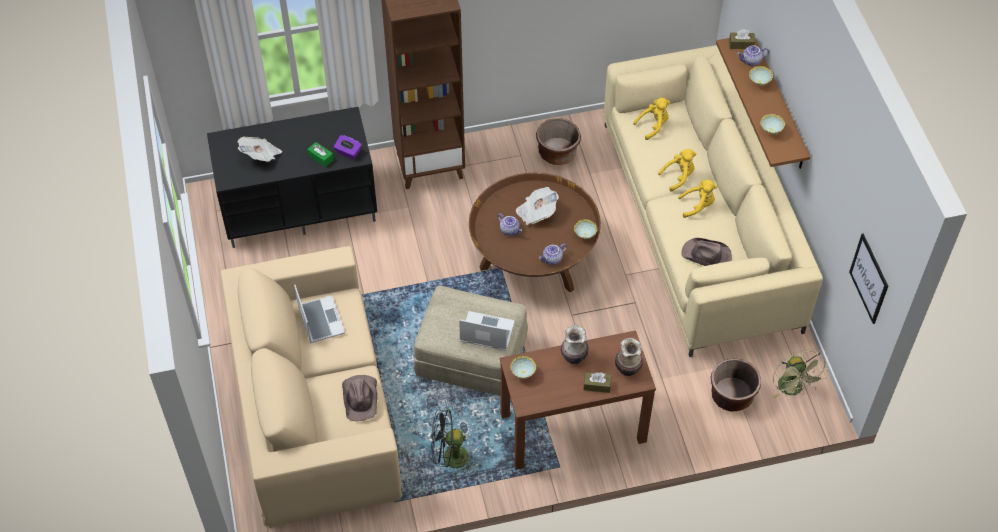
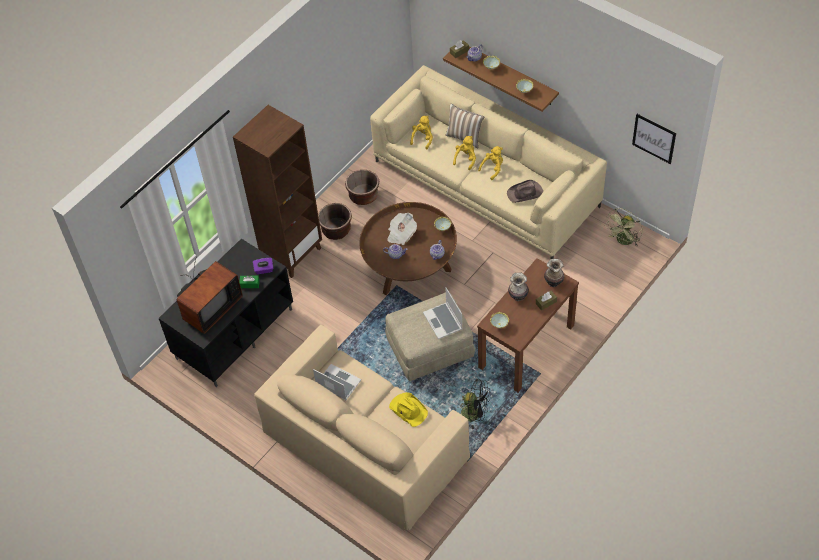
camera: 35 degrees left, 0 degrees up
newspaper [238,137,282,162] -> television [176,256,243,334]
brown hat [342,375,377,421] -> yellow hat [389,392,428,427]
black fan [431,409,477,477] -> black fan turned 120 degrees counterclockwise [457,379,490,429]
laptop [459,311,515,351] -> laptop turned 90 degrees counterclockwise [423,287,462,339]
brown planter [711,359,761,412] -> brown planter moved to [318,203,352,240]
green fan [773,351,829,399] -> green fan turned 90 degrees clockwise [605,208,643,247]
none -> pillow [445,103,484,149]

